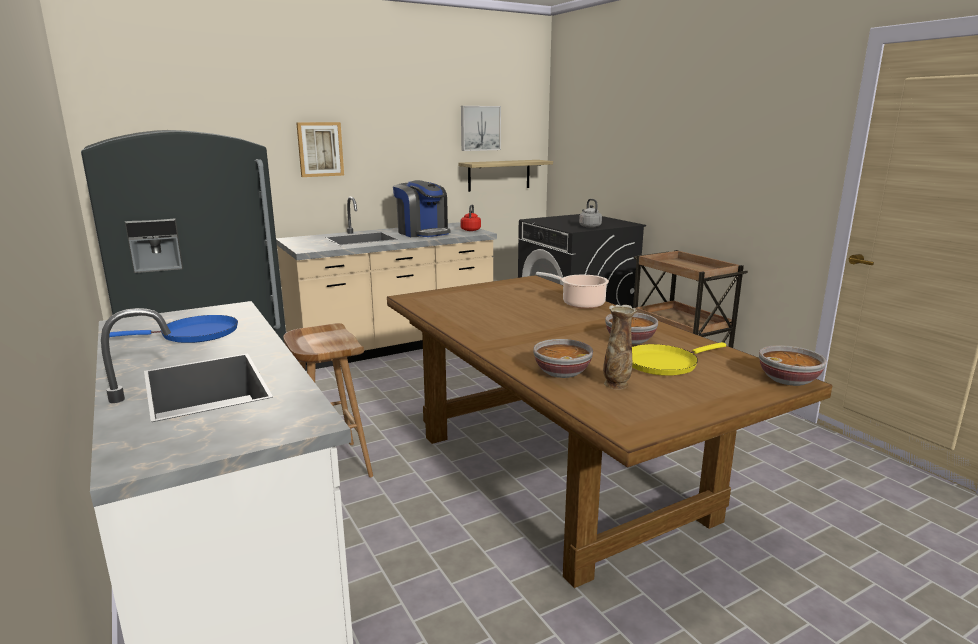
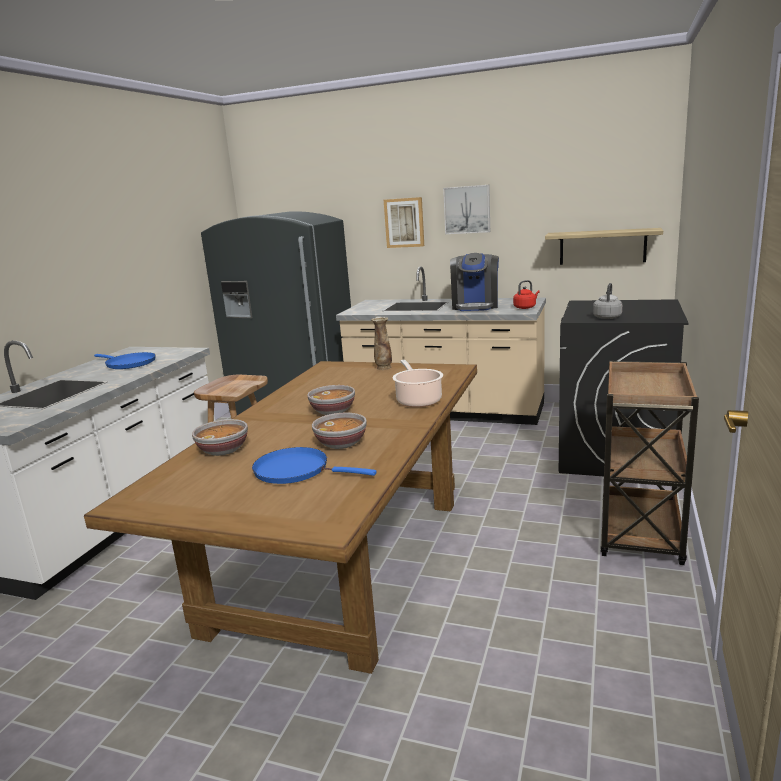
camera: 50 degrees right, 0 degrees up
picture [461,106,501,151] -> picture moved to [443,185,490,234]
vase [603,305,637,390] -> vase moved to [371,317,392,370]
yellow frying pan [632,342,726,376] -> blue frying pan [252,447,377,484]
bowl [759,345,826,386] -> bowl moved to [307,385,355,415]

